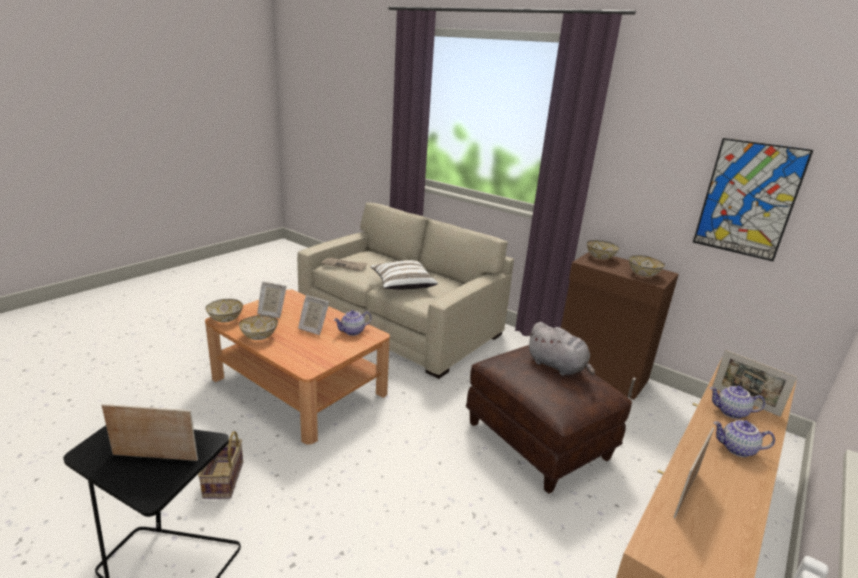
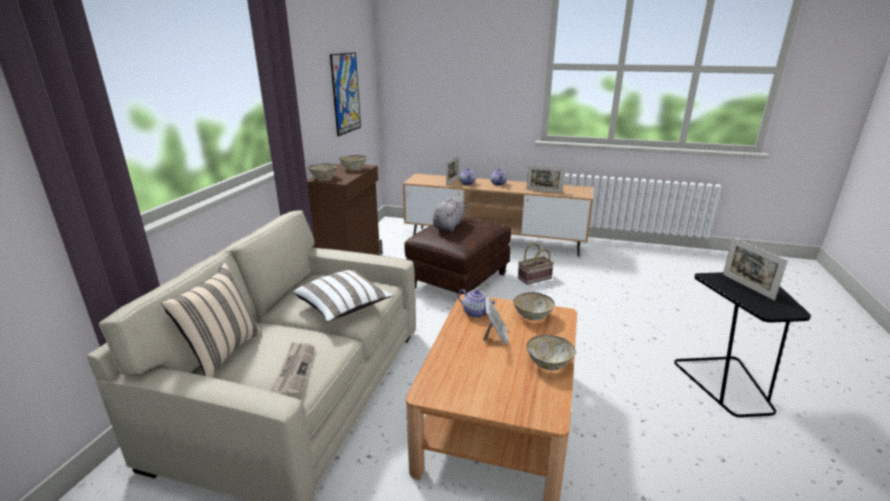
camera: 110 degrees left, 0 degrees up
basket [198,431,243,499] -> basket moved to [518,243,554,285]
bowl [205,299,243,322] -> bowl moved to [513,292,555,321]
picture frame [257,281,286,318] -> none
none -> beige pillow [161,263,262,377]

